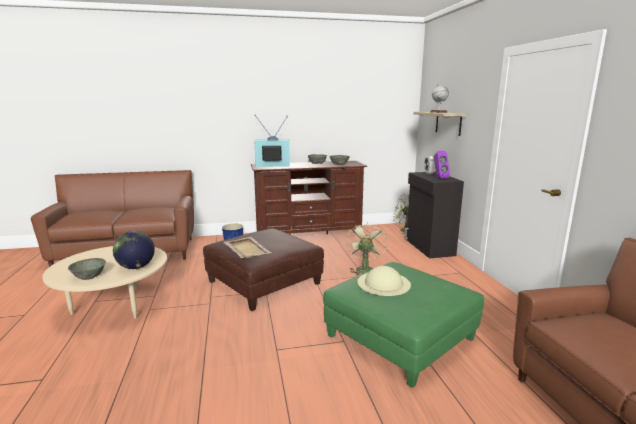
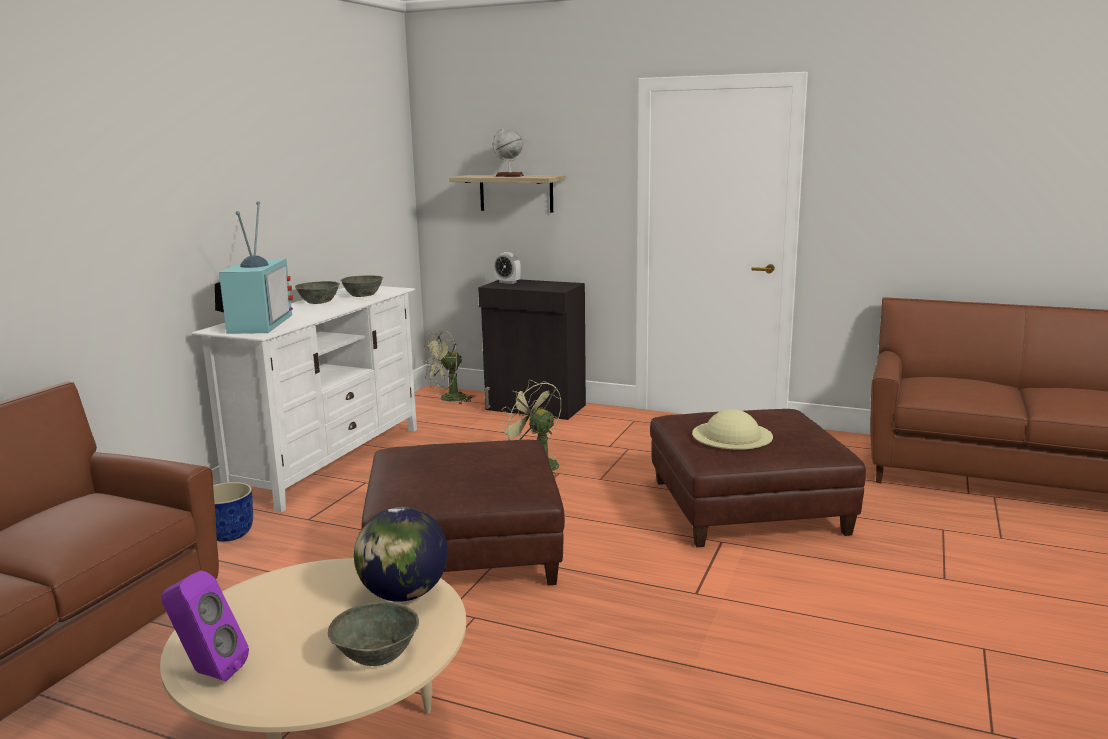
camera: 55 degrees left, 0 degrees up
beige tray [224,237,272,259] -> none
brown tv stand [251,161,368,234] -> white tv stand [191,286,417,512]
television [254,115,290,167] -> television turned 150 degrees clockwise [215,201,293,334]
green ottoman [323,262,484,388] -> brown ottoman [650,409,866,547]
purple speaker [434,151,450,179] -> purple speaker moved to [161,570,249,681]

